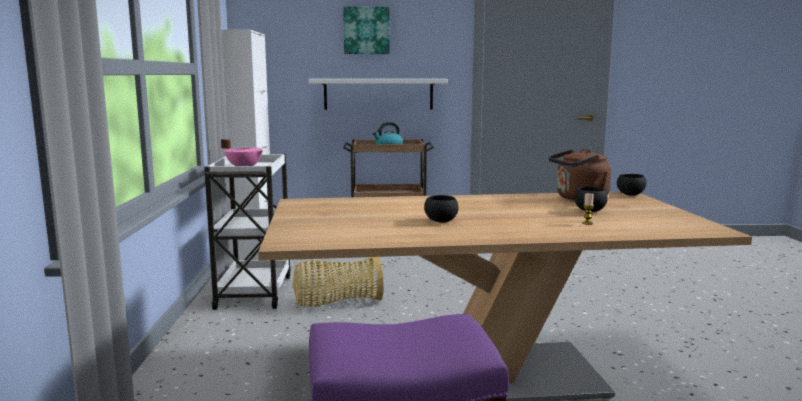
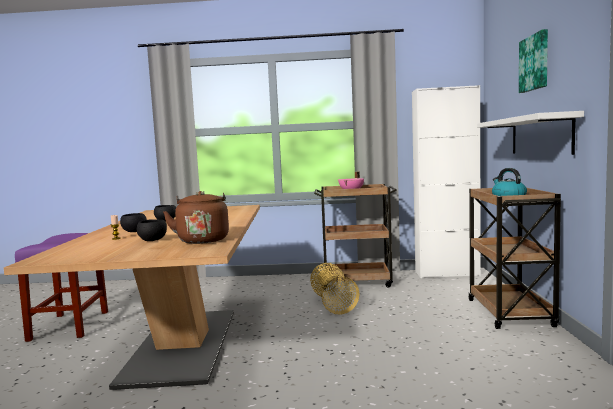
camera: 95 degrees right, 5 degrees down
white cart [204,154,290,310] -> brown cart [314,184,397,290]
black bowl [617,174,646,196] -> black bowl moved to [120,213,147,232]

